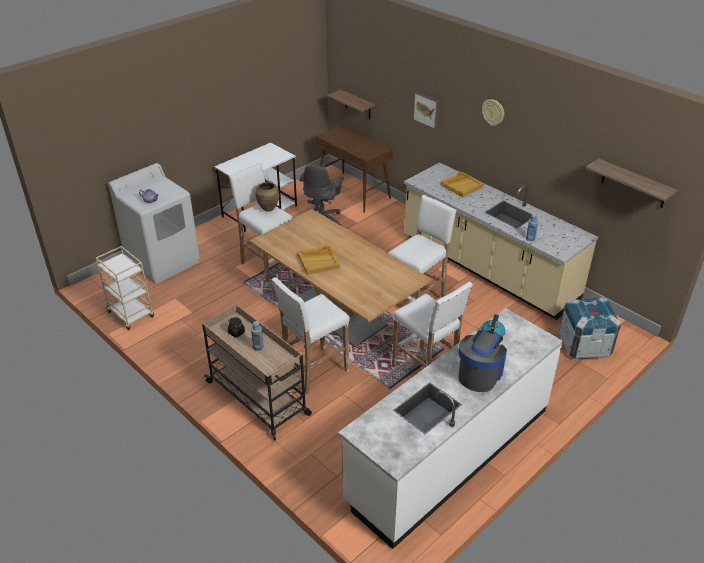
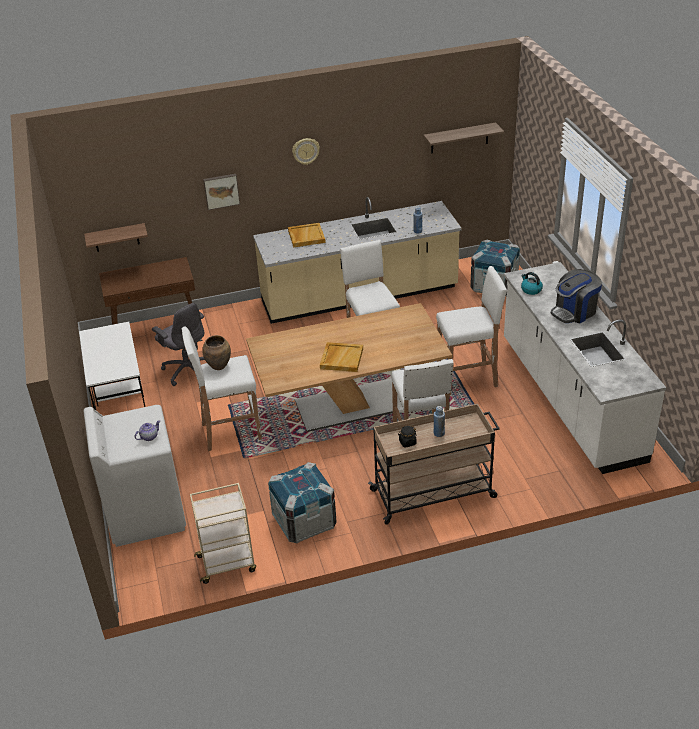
camera: 60 degrees left, 0 degrees up
coffee machine [458,330,507,392] -> coffee machine turned 90 degrees counterclockwise [551,269,602,324]
none -> crate [268,462,337,543]

